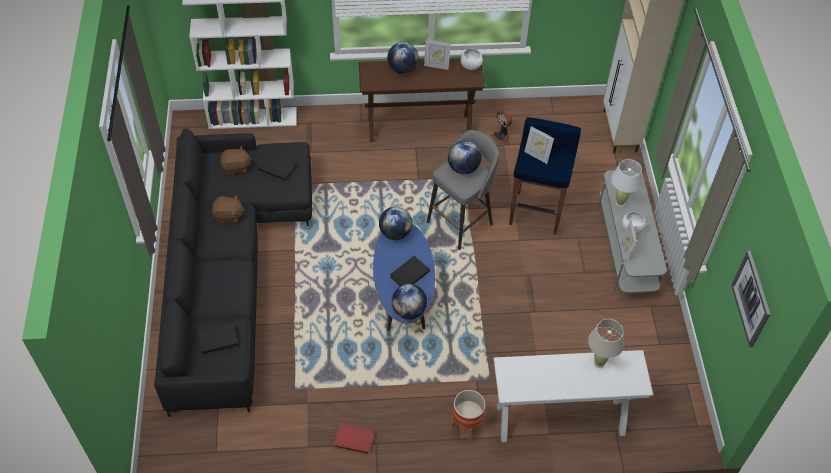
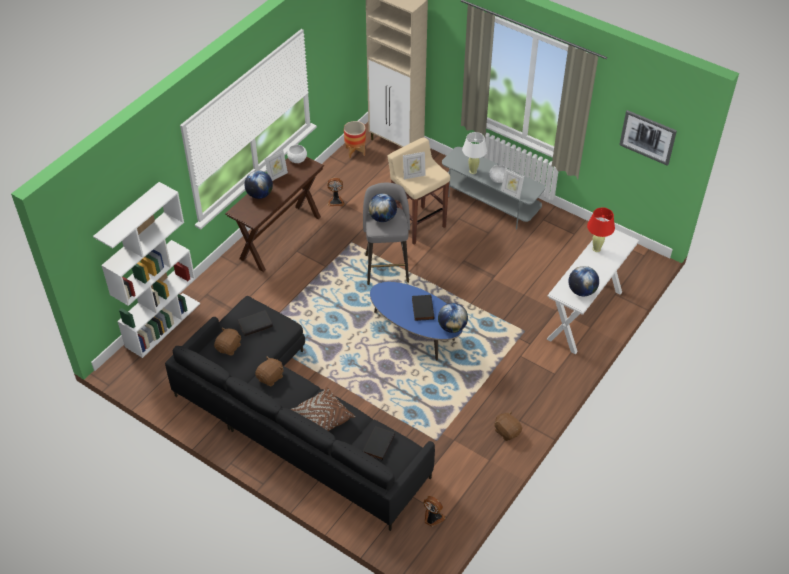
camera: 50 degrees left, 5 degrees down
red book [334,424,374,455] -> brown plush toy [494,411,522,441]
globe [379,207,412,240] -> globe moved to [568,266,599,296]
planter [451,390,486,440] -> planter moved to [344,121,366,158]
blue stool [509,117,581,234] -> beige stool [388,137,450,244]
beige table lamp [588,319,624,368] -> red table lamp [587,207,615,252]
none -> brown pillow [291,387,355,431]
none -> fan [423,496,445,527]

